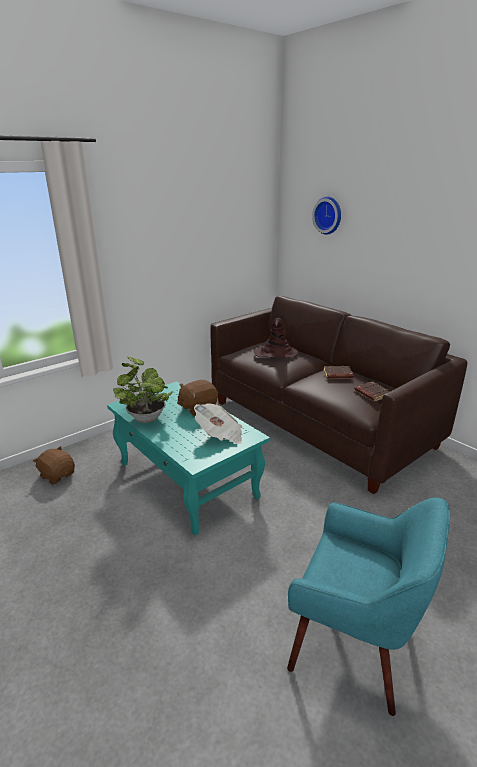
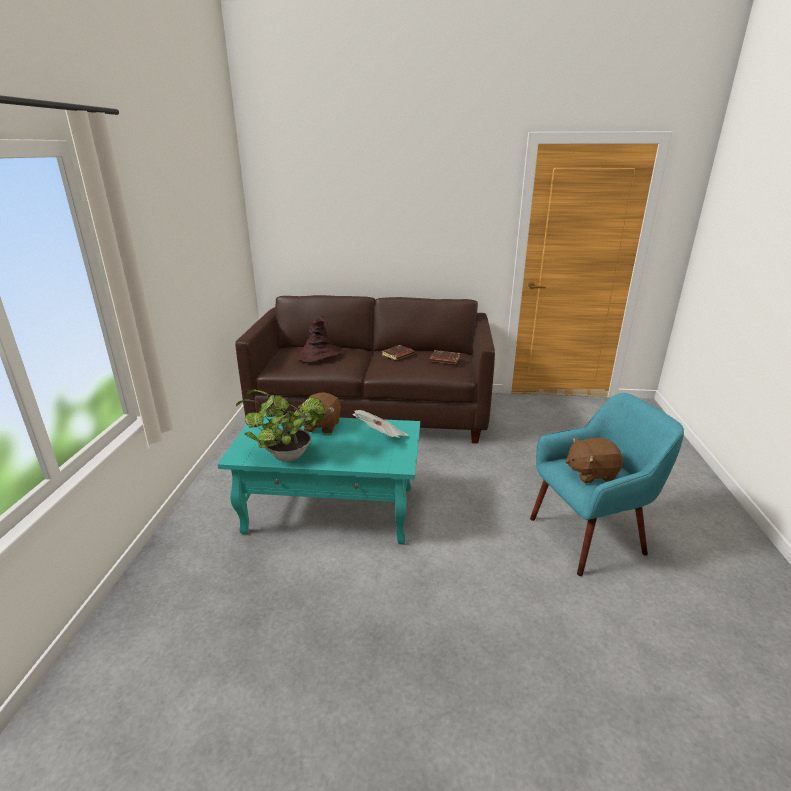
camera: 45 degrees left, 0 degrees up
brown plush toy [33,446,75,485] -> brown plush toy moved to [566,437,623,483]
wall clock [312,196,341,235] -> none

